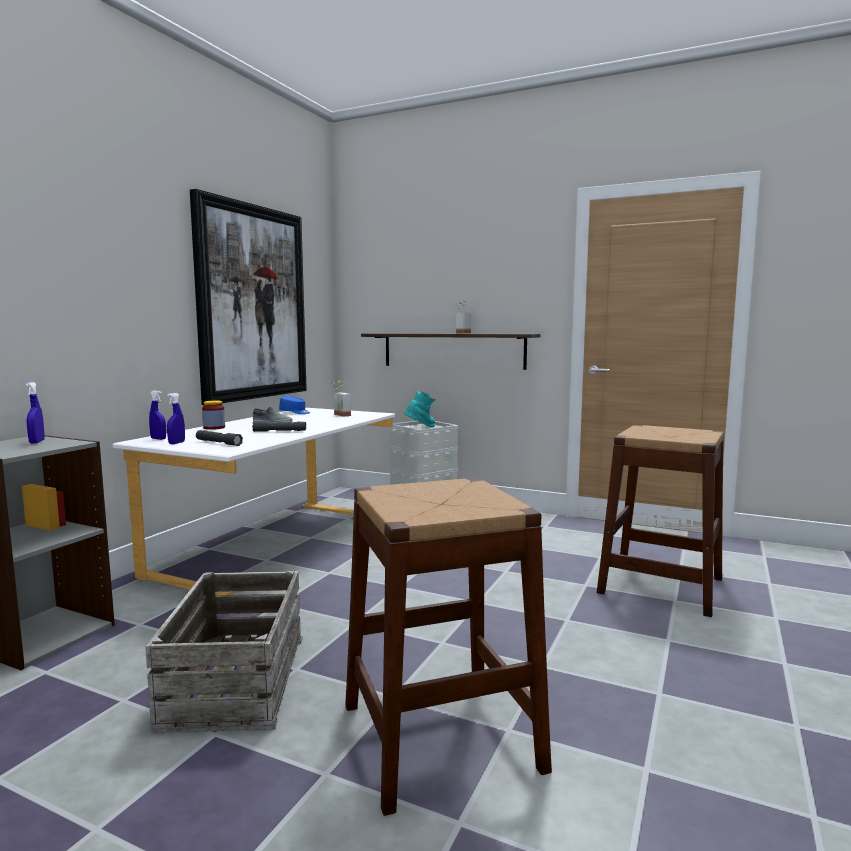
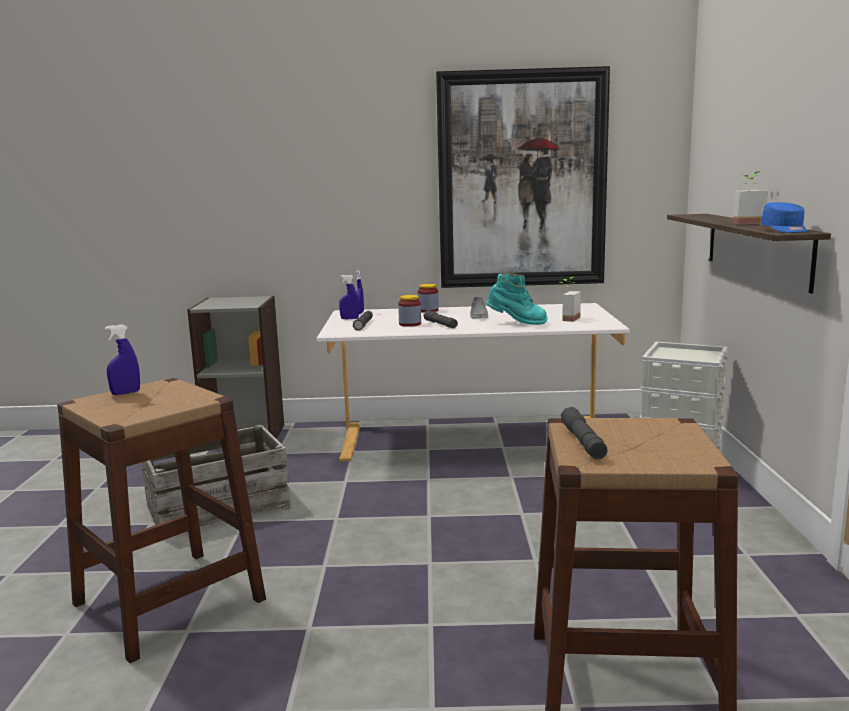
camera: 65 degrees right, 5 degrees up
blue spray bottle [26,382,45,444] -> blue spray bottle moved to [105,324,140,395]
blue cap [279,397,310,414] -> blue cap moved to [761,202,807,233]
turquoise boot [404,391,436,428] -> turquoise boot moved to [486,273,548,325]
none -> jar [398,295,421,327]
none -> grey flashlight [561,407,608,459]

